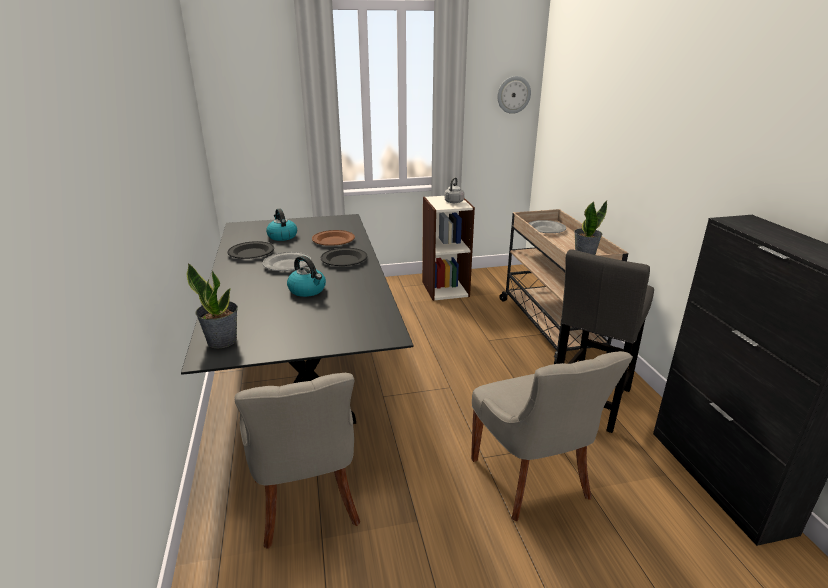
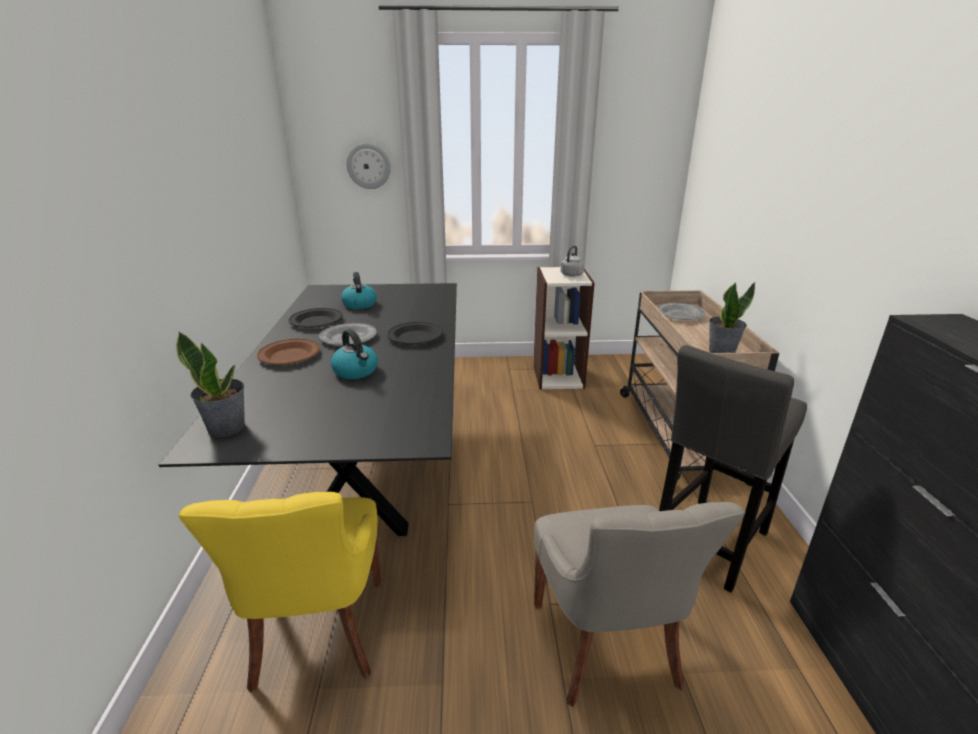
camera: 10 degrees right, 0 degrees up
grey chair [235,373,360,549] -> yellow chair [179,492,382,692]
brown plate [312,230,355,246] -> brown plate moved to [257,339,320,365]
wall clock [497,76,531,114] -> wall clock moved to [347,143,391,189]

